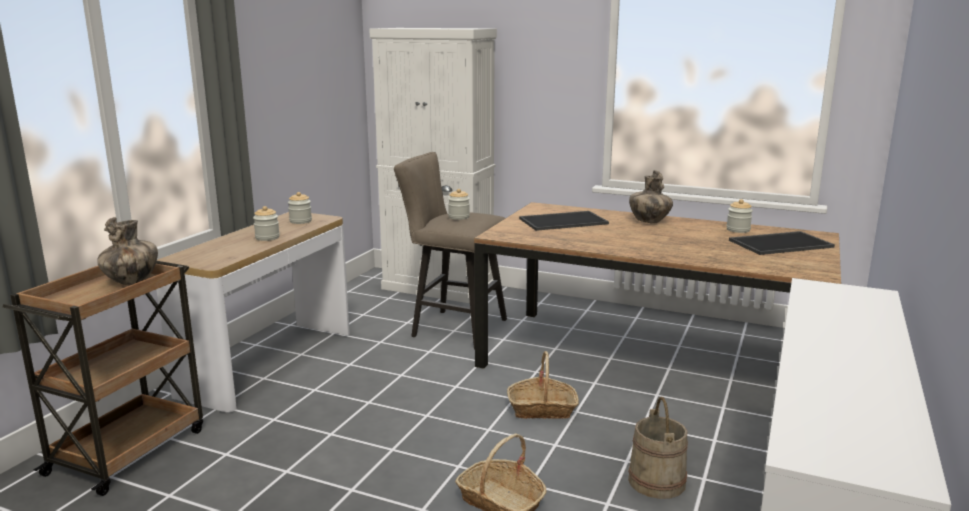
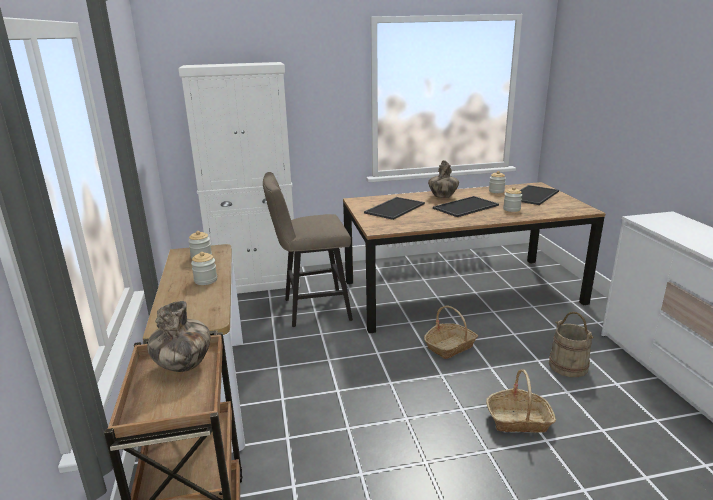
camera: 35 degrees left, 5 degrees up
jar [448,189,470,220] -> jar moved to [503,187,522,212]
none -> tray [433,196,499,217]

